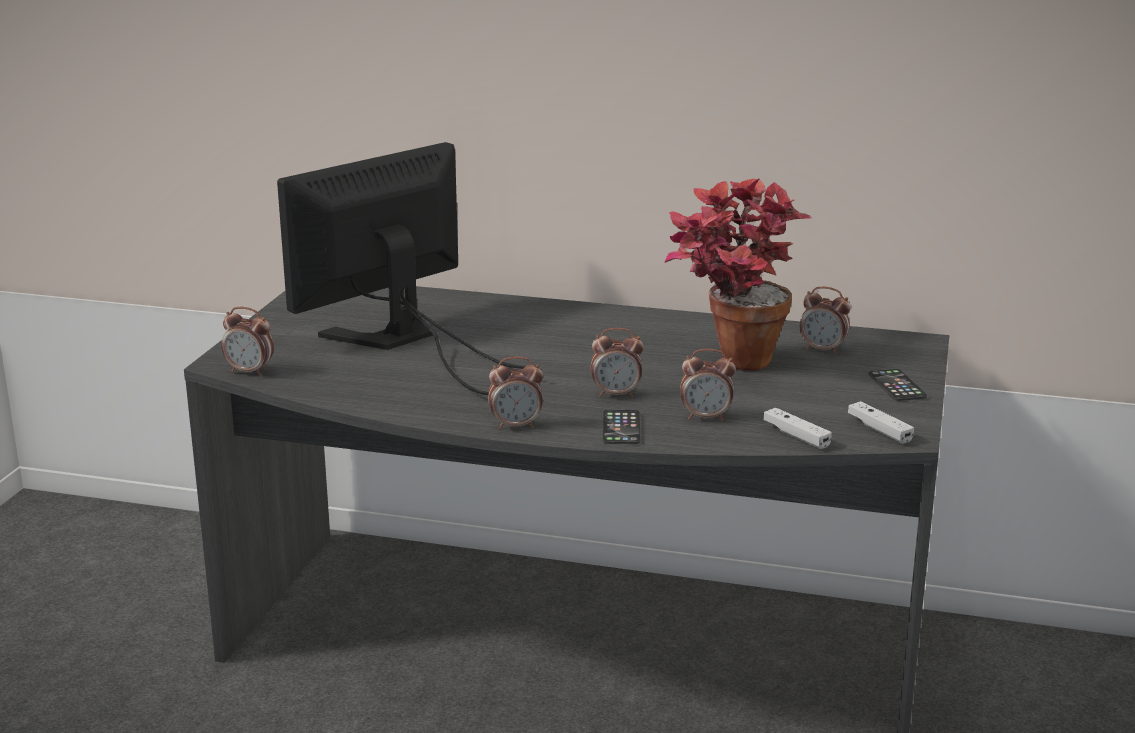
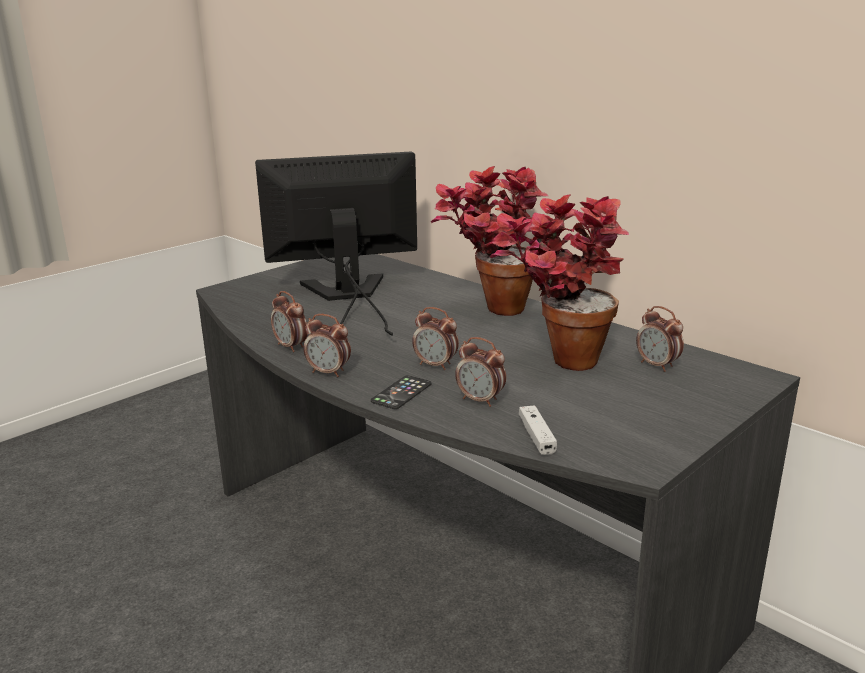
camera: 30 degrees right, 0 degrees up
alarm clock [221,307,274,376] -> alarm clock moved to [271,291,307,352]
white game controller [848,401,914,444] -> none
phone [868,369,927,401] -> none
none -> potted plant [430,166,548,316]

